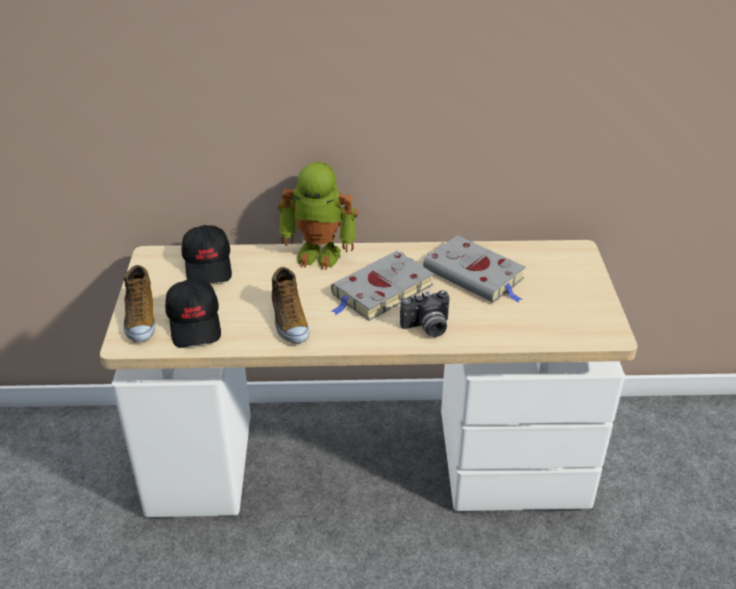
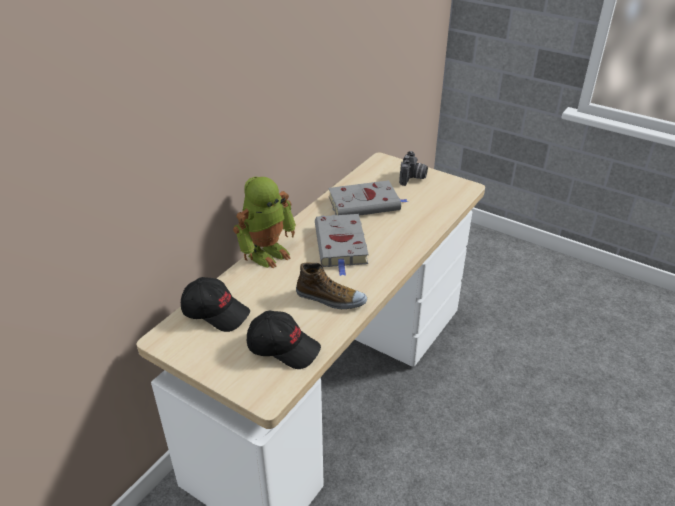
camera: 55 degrees left, 0 degrees up
shoe [124,265,155,342] -> none
camera [400,290,450,337] -> camera moved to [399,151,428,186]

